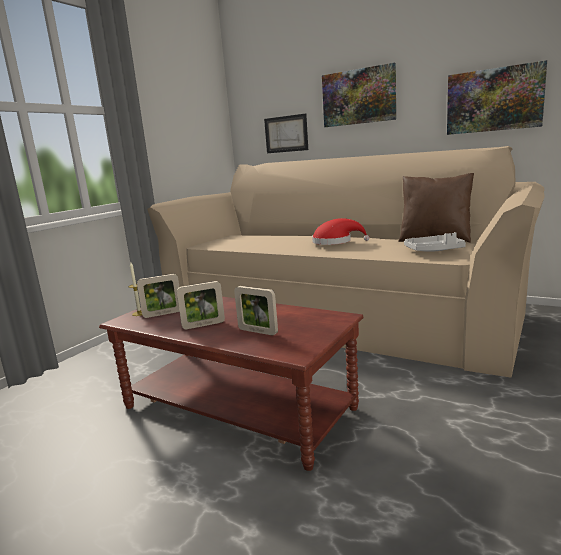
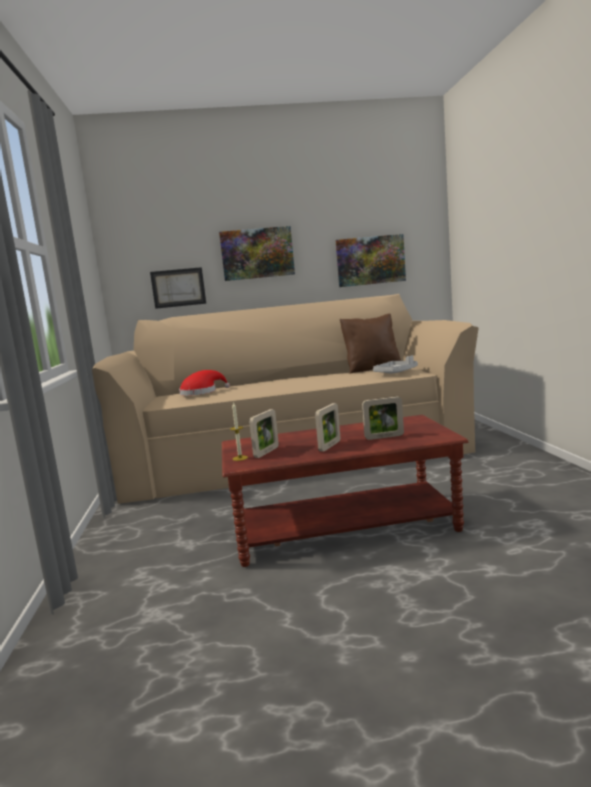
camera: 40 degrees left, 5 degrees down
red hat [312,218,370,245] -> red hat moved to [179,370,230,396]

